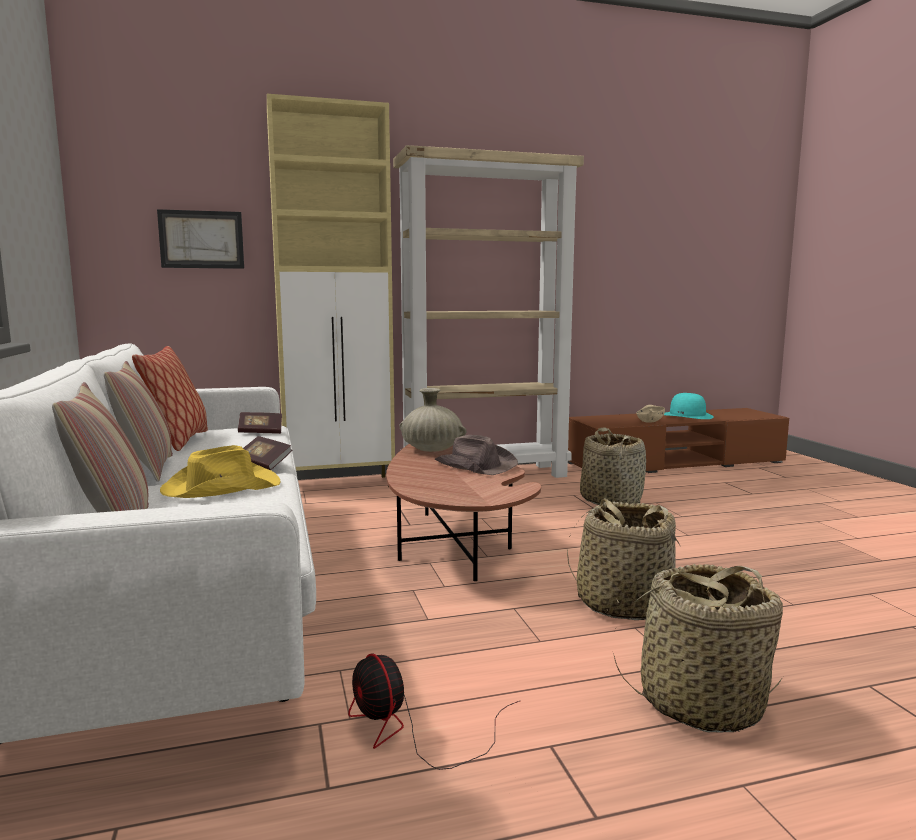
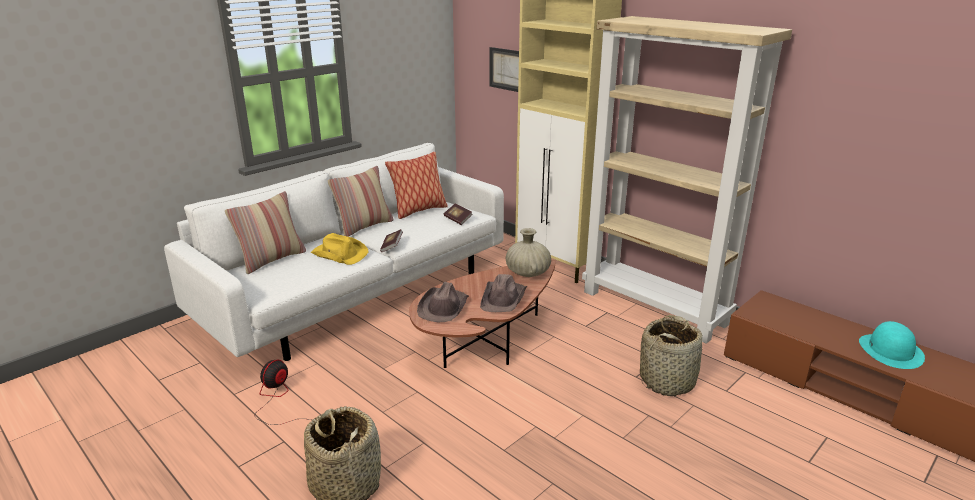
camera: 60 degrees right, 15 degrees up
basket [567,498,681,620] -> none
beige bowl [636,405,665,423] -> none
none -> brown hat [417,282,469,322]

